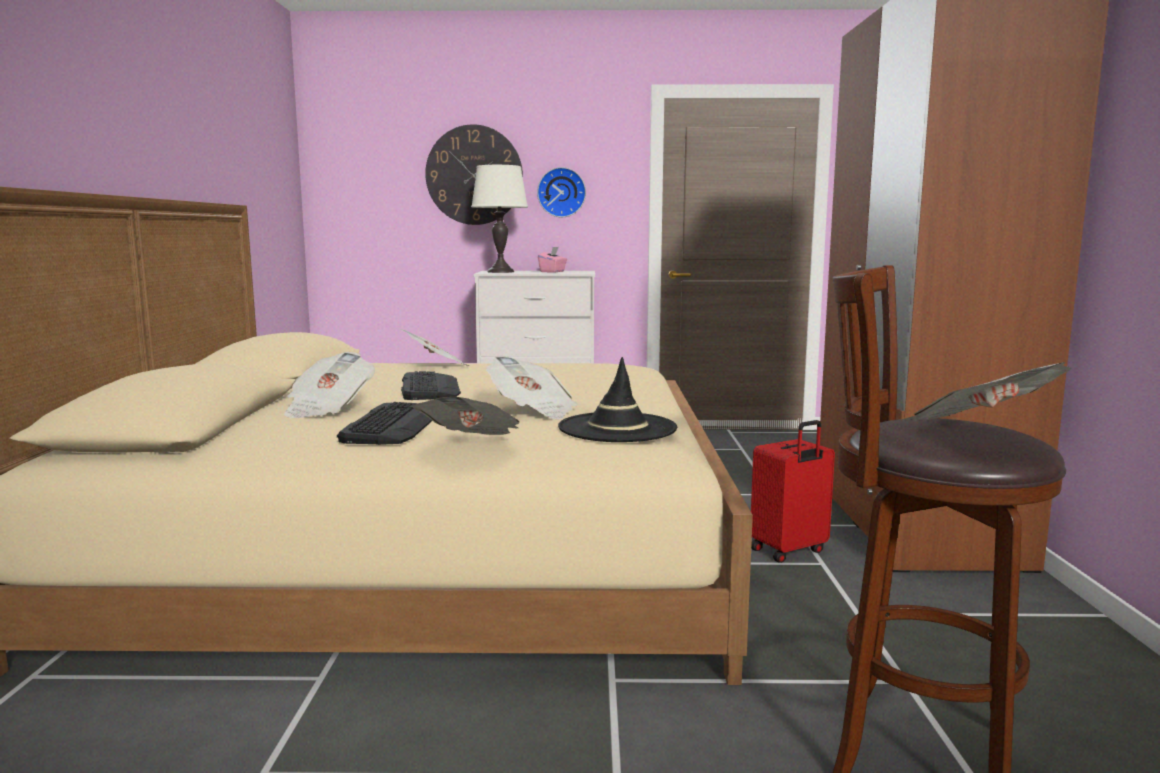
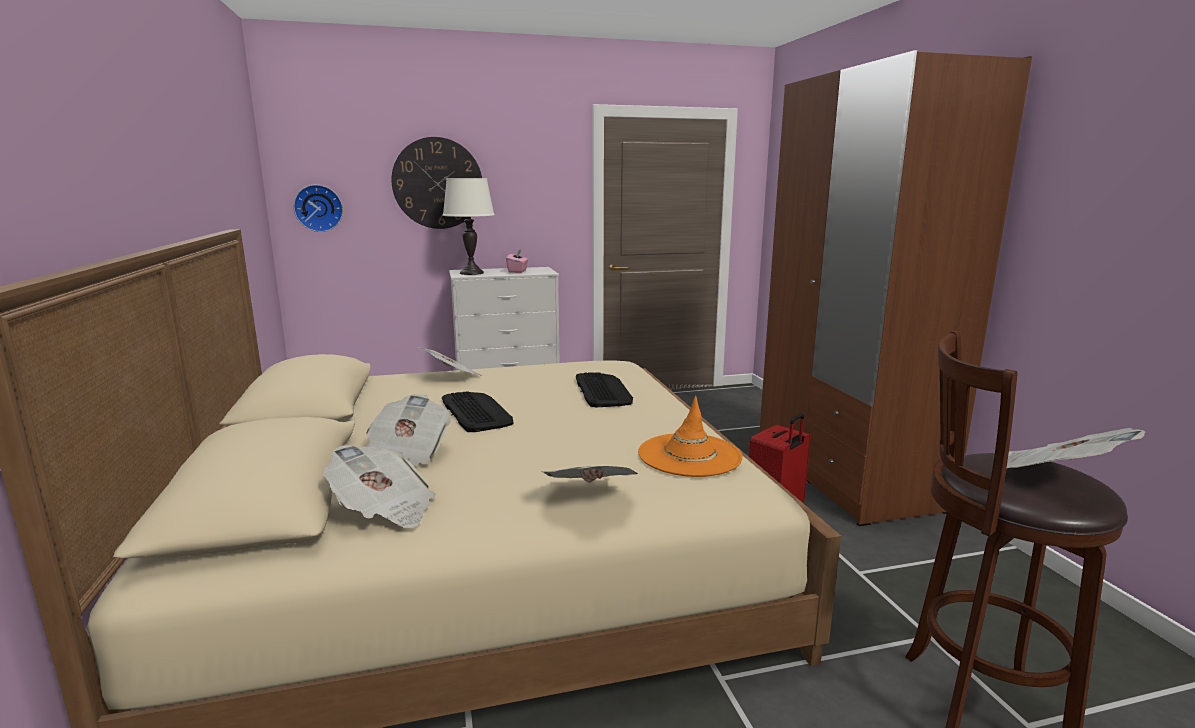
camera: 15 degrees left, 5 degrees up
keyboard [337,402,432,445] -> keyboard moved to [576,372,633,407]
newspaper [486,356,578,420] -> newspaper moved to [323,445,436,528]
wall clock [537,167,586,217] -> wall clock moved to [293,185,343,232]
black hat [558,357,677,442] -> orange hat [638,396,742,477]

